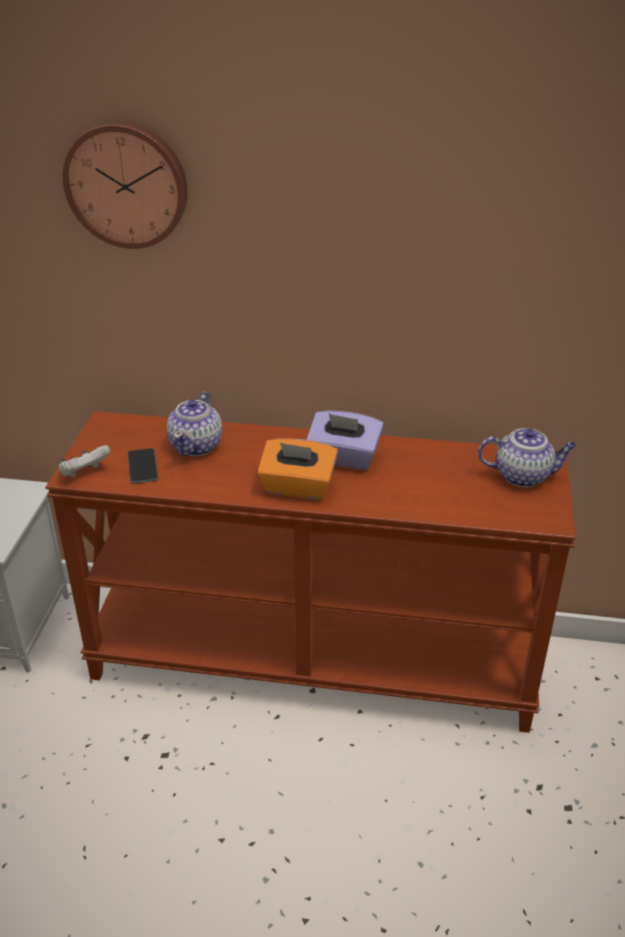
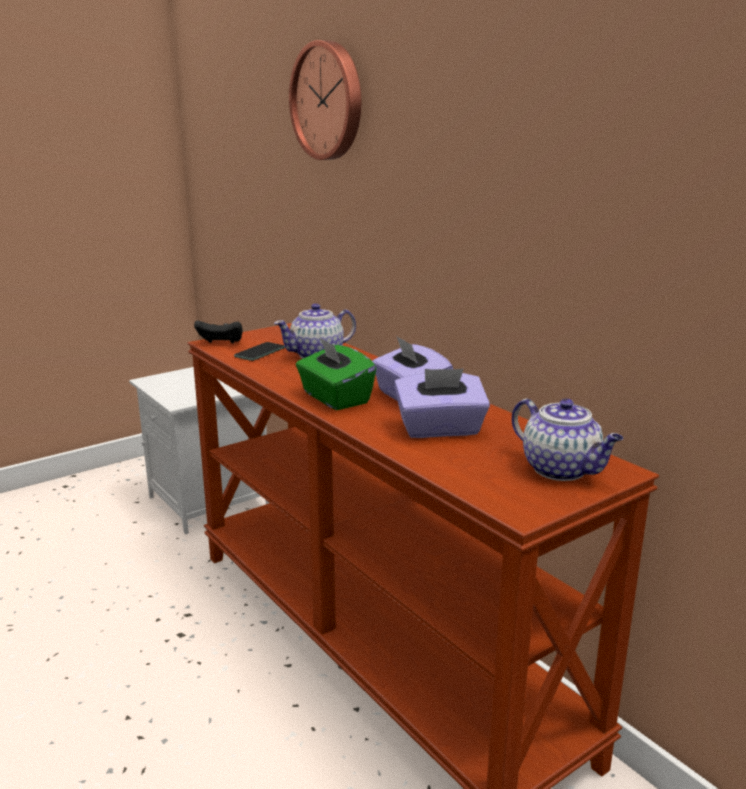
camera: 45 degrees right, 15 degrees down
white game controller [59,445,111,478] -> black game controller [194,321,243,343]
orange tissue box [257,438,338,500] -> green tissue box [296,337,376,410]
none -> purple tissue box [394,369,490,438]

